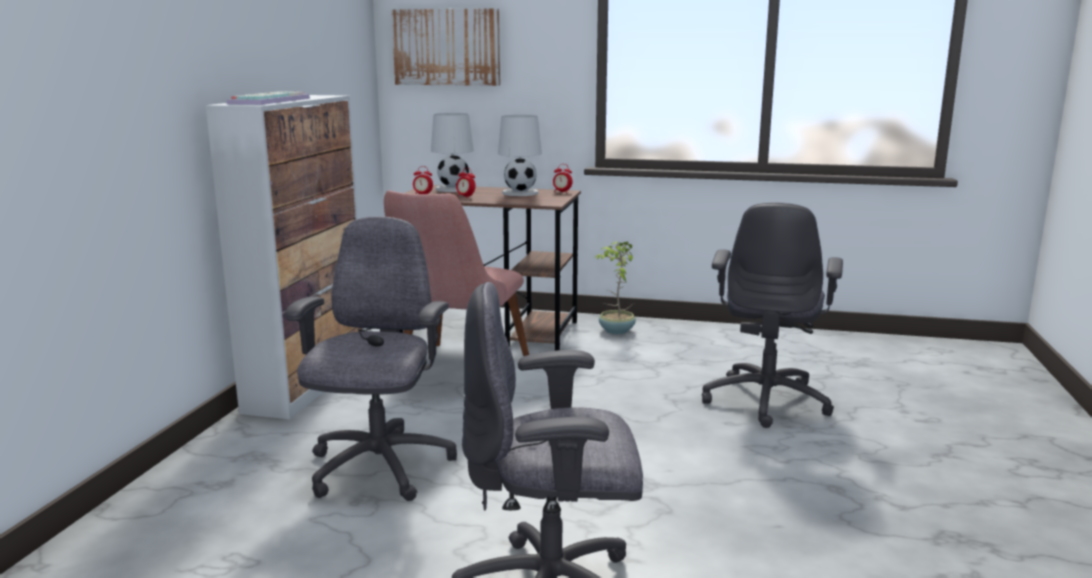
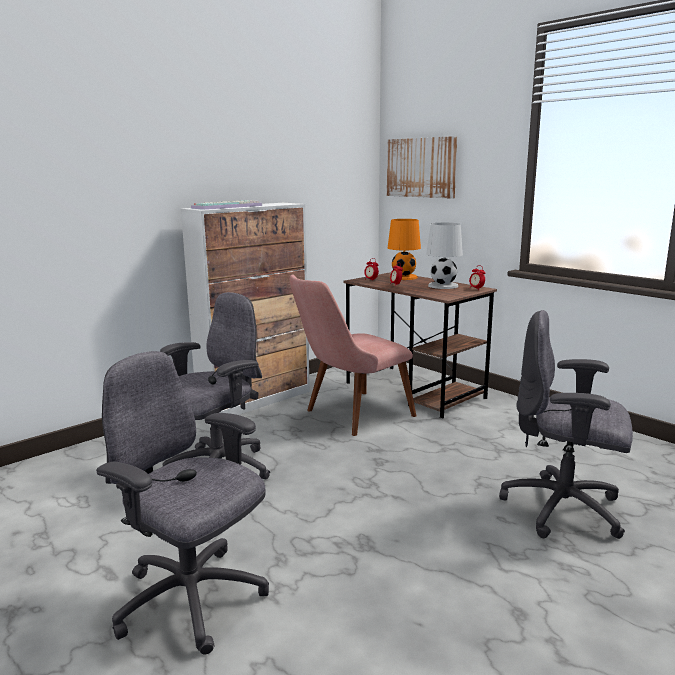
camera: 35 degrees right, 0 degrees up
white table lamp [431,113,474,192] -> orange table lamp [388,219,421,280]
potted plant [594,242,636,334] -> none
grey office chair [702,202,843,428] -> grey office chair turned 60 degrees clockwise [499,310,633,539]

